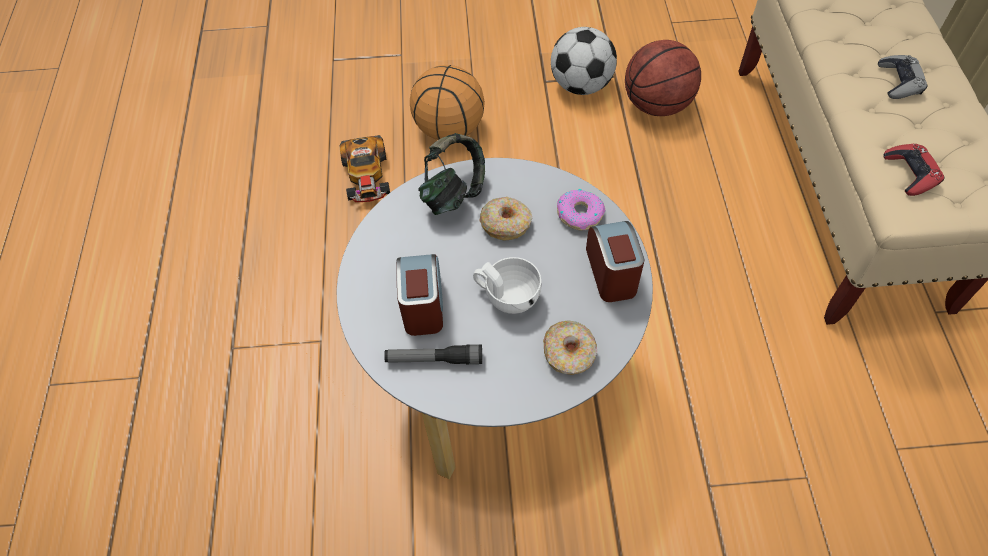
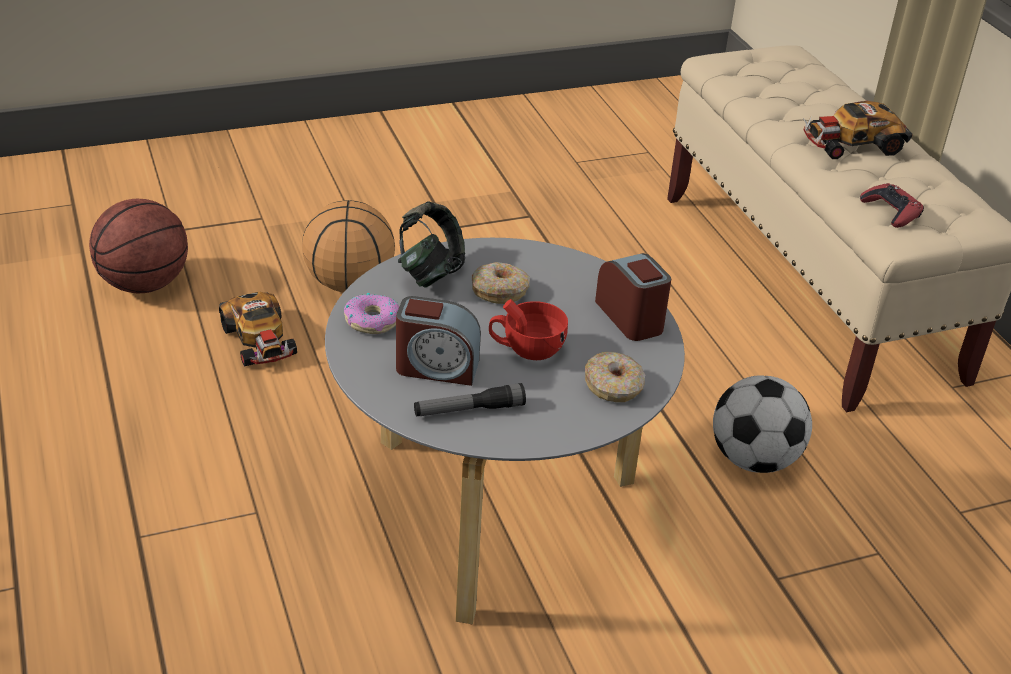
camera: 20 degrees left, 20 degrees down
alarm clock [396,254,443,336] -> alarm clock turned 120 degrees clockwise [396,296,481,386]
white cup [473,257,541,314] -> red cup [489,299,568,360]
football [551,27,617,95] -> football moved to [713,375,812,473]
donut [557,189,605,230] -> donut moved to [344,293,399,334]
basketball [625,40,701,116] -> basketball moved to [89,199,188,293]
grey game controller [878,55,927,99] -> toy car [803,101,912,159]

